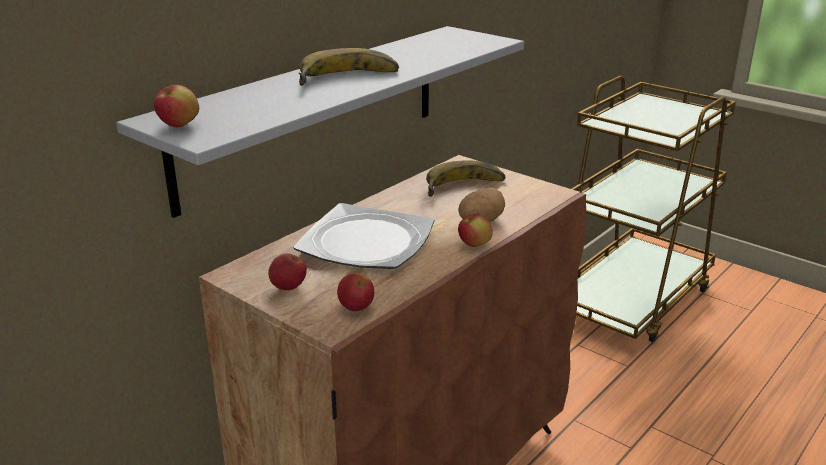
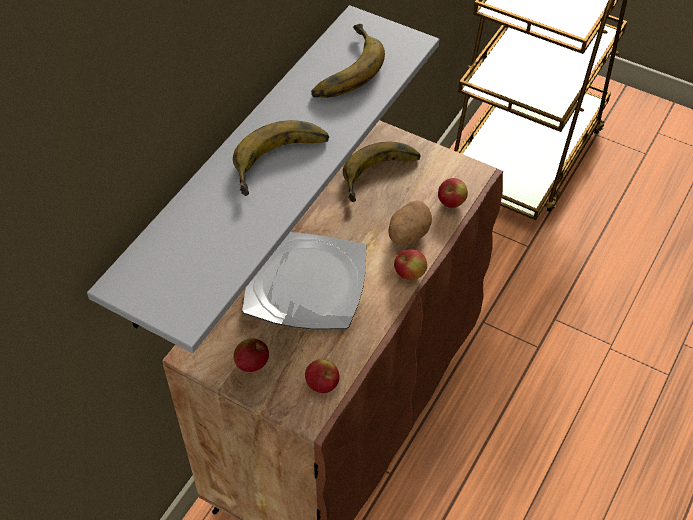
camera: 10 degrees left, 25 degrees up
apple [154,85,199,127] -> apple moved to [438,178,468,208]
none -> banana [311,24,385,98]

